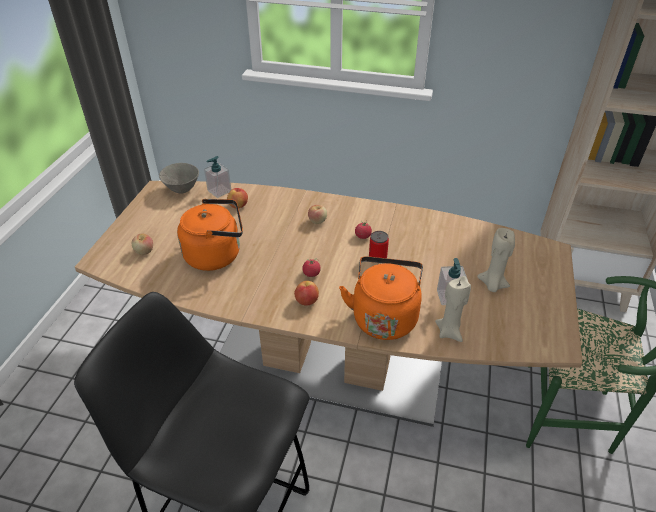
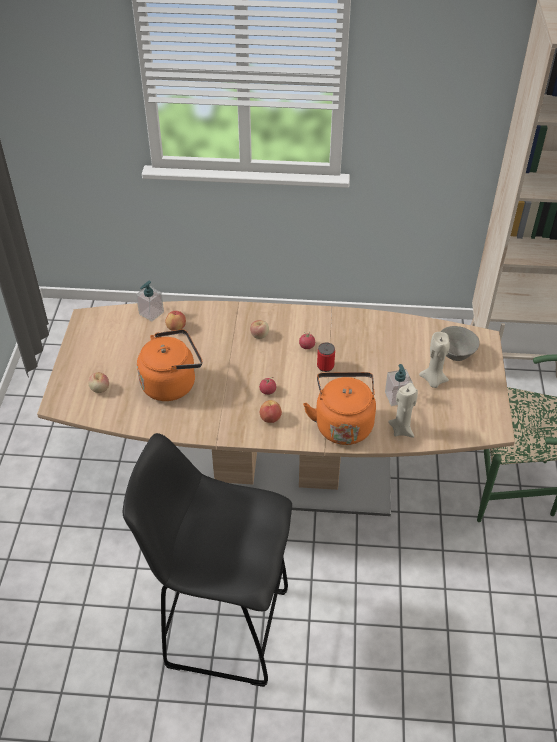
camera: 10 degrees left, 5 degrees up
grey bowl [159,163,199,194] -> grey bowl moved to [440,326,480,361]

